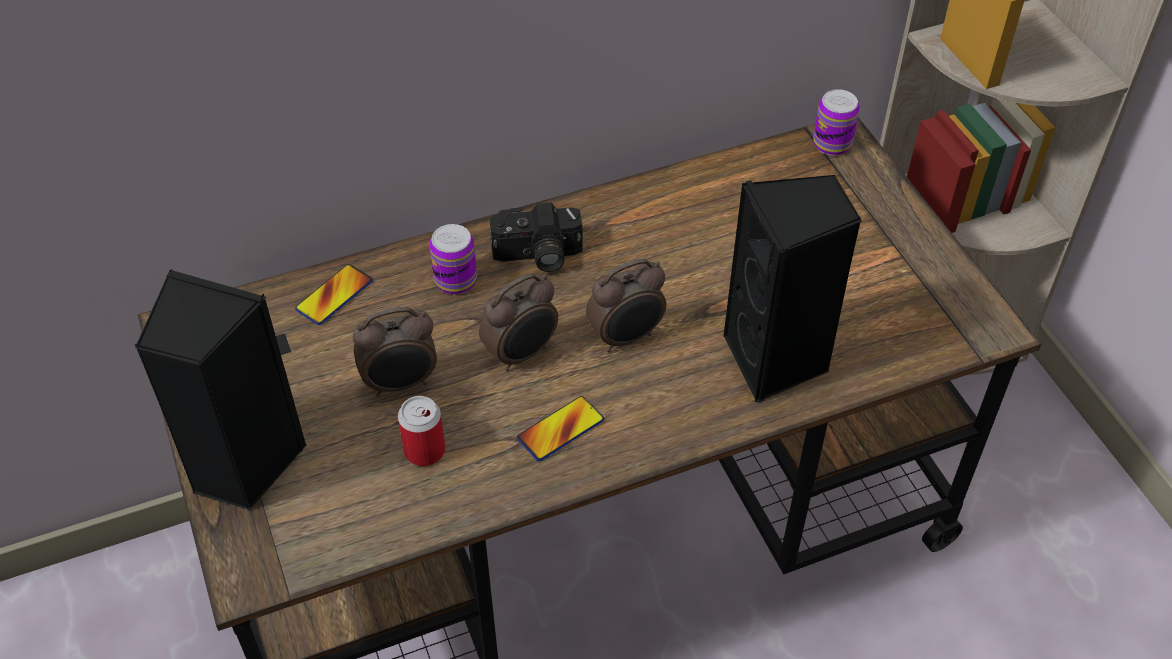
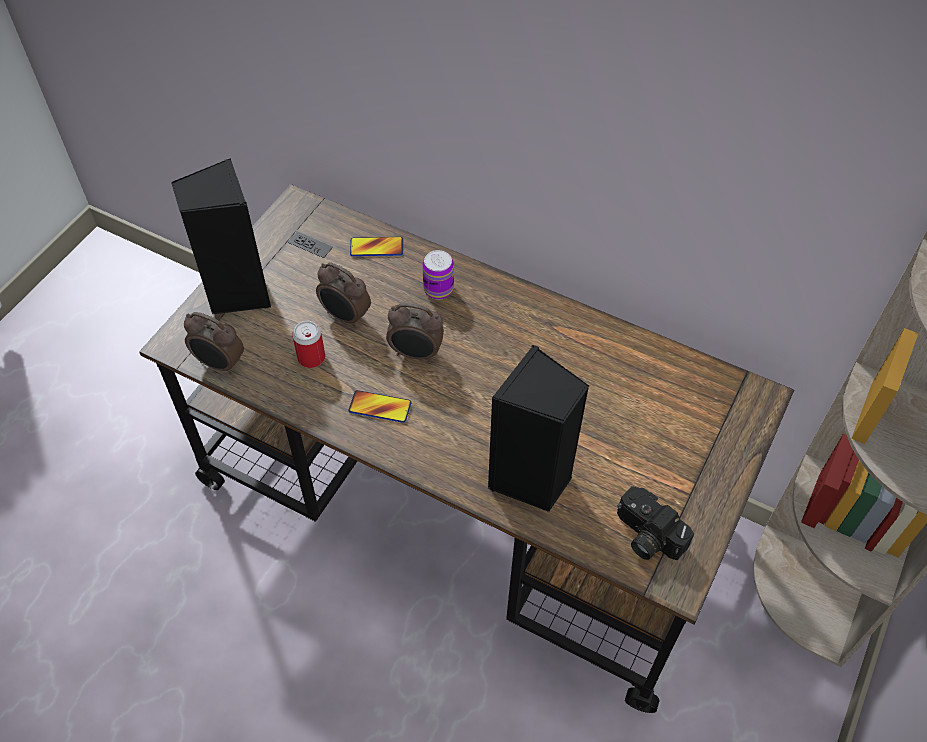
camera: 50 degrees right, 5 degrees up
camera [490,202,583,272] -> camera moved to [617,486,694,560]
alarm clock [586,259,666,352] -> alarm clock moved to [184,312,244,375]
can [813,89,860,156] -> none

